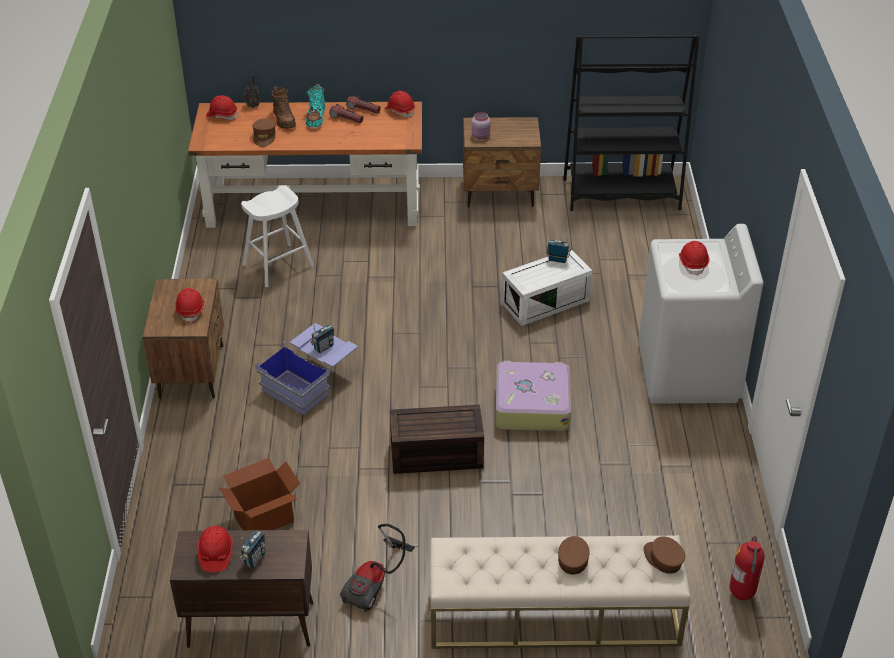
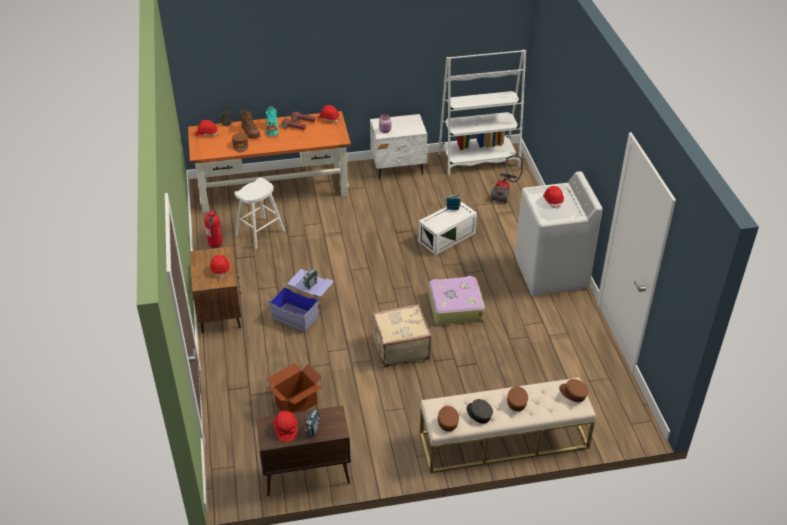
camera: 10 degrees left, 0 degrees up
vacuum cleaner [340,523,415,612] -> vacuum cleaner moved to [491,155,523,203]
brown storage box [390,405,484,474] -> beige suitcase [372,304,432,367]
brown nightstand [463,117,541,208] -> white nightstand [370,114,427,180]
black bookcase [563,34,699,211] -> white bookcase [438,50,526,175]
fire extinguisher [730,536,765,600] -> fire extinguisher moved to [204,210,223,248]
none -> brown cap [438,406,459,431]
none -> grey cap [467,399,493,424]

